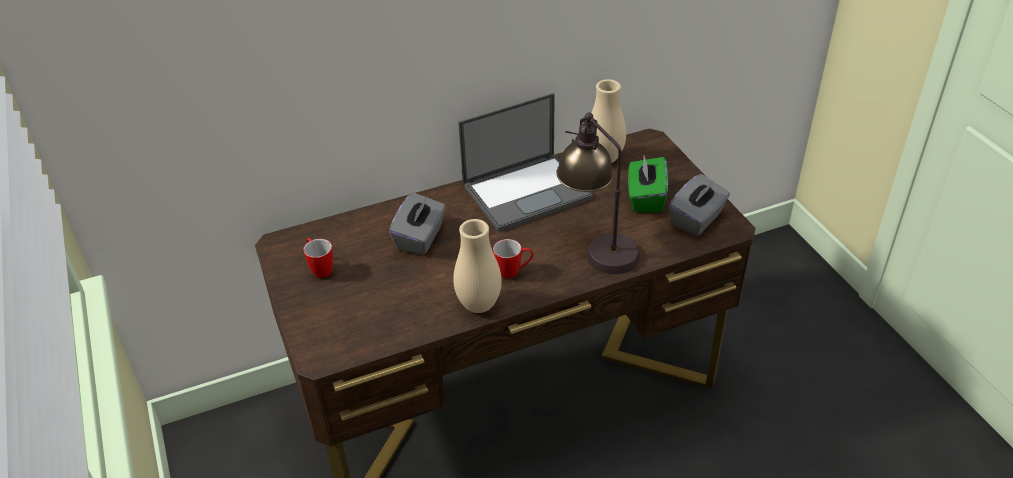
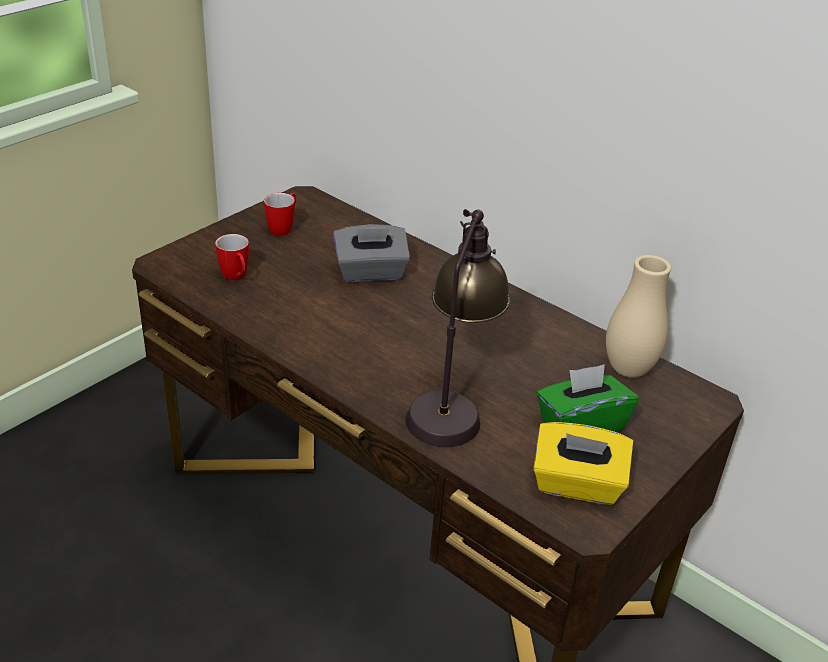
camera: 60 degrees right, 5 degrees down
beige vase [453,219,502,313] -> none
laptop [458,93,593,232] -> none
mug [493,239,534,279] -> mug moved to [215,234,249,280]
grey tissue box [669,174,730,236] -> yellow tissue box [533,422,633,505]

